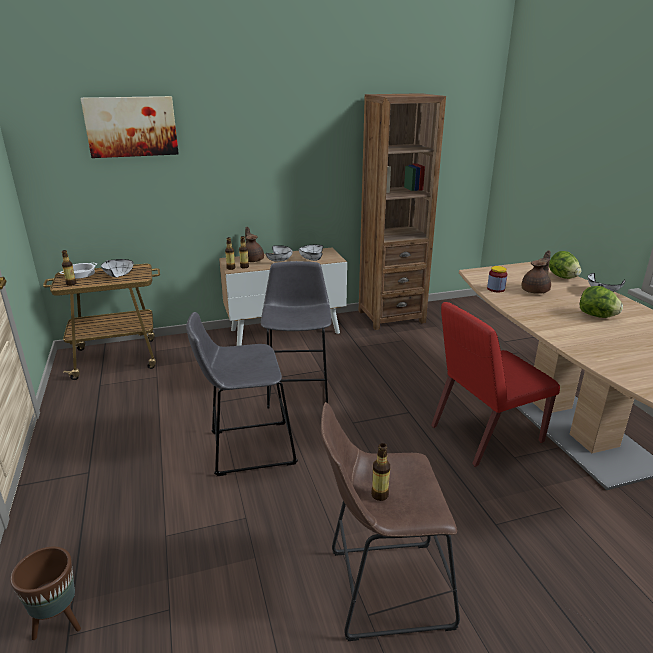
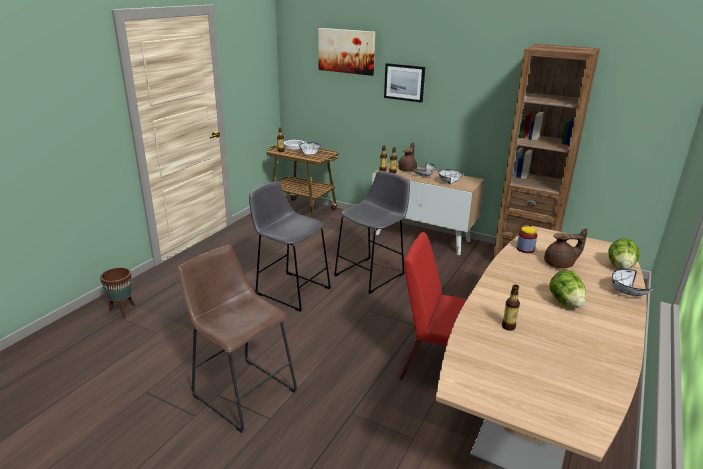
camera: 45 degrees right, 0 degrees up
bottle [371,443,390,501] -> bottle moved to [502,285,520,331]
none -> picture [384,63,425,103]

